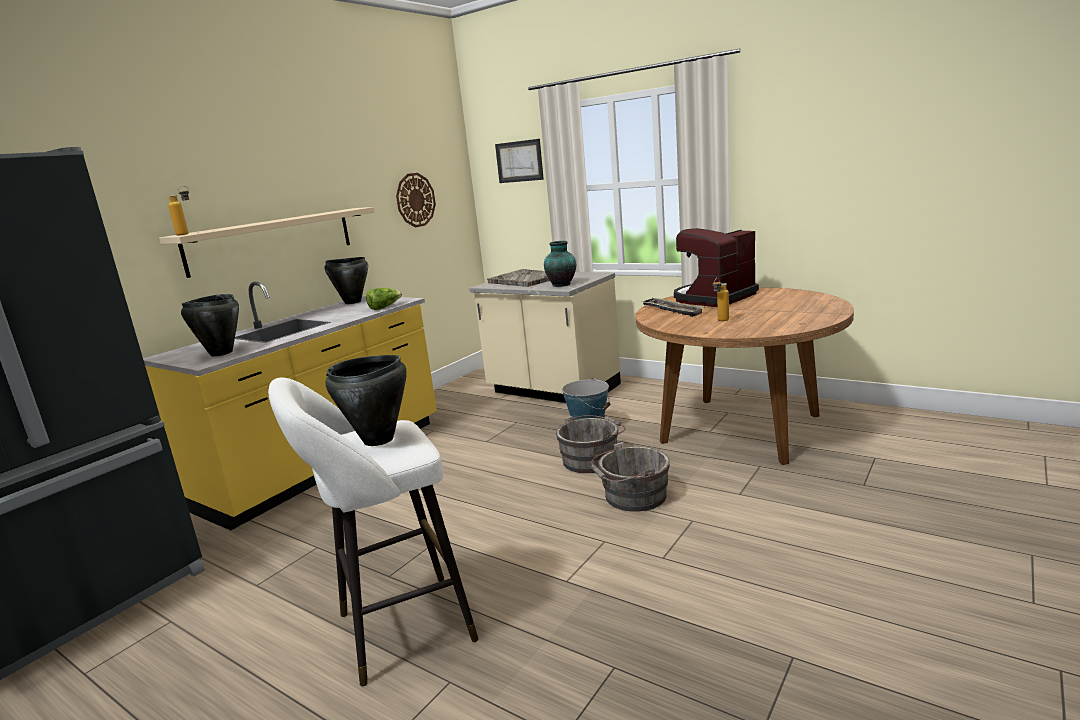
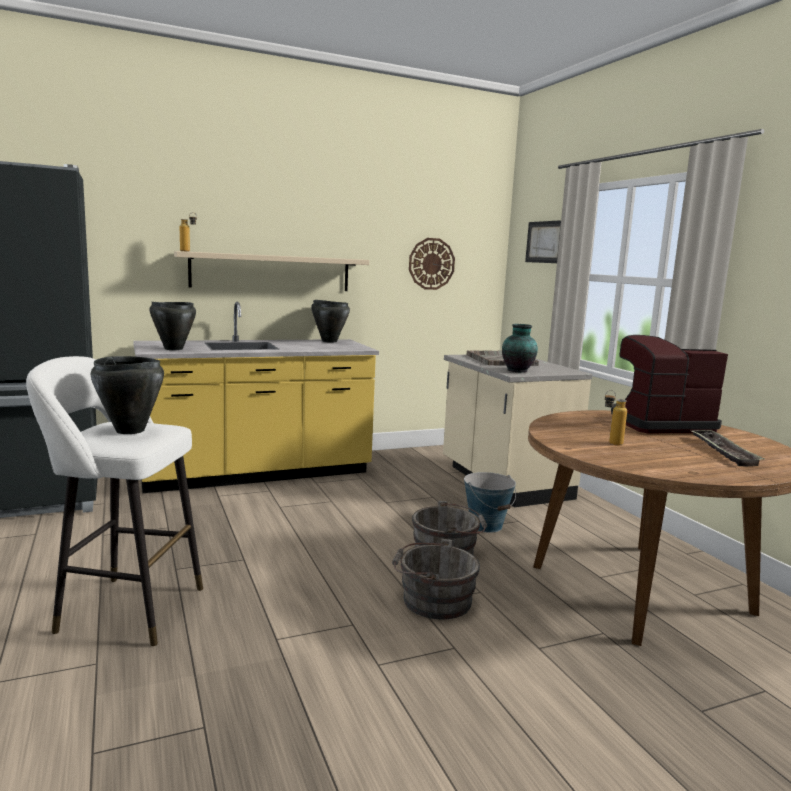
camera: 30 degrees right, 5 degrees down
lettuce [366,288,402,310] -> none
tray [642,298,705,317] -> tray moved to [691,430,765,467]

